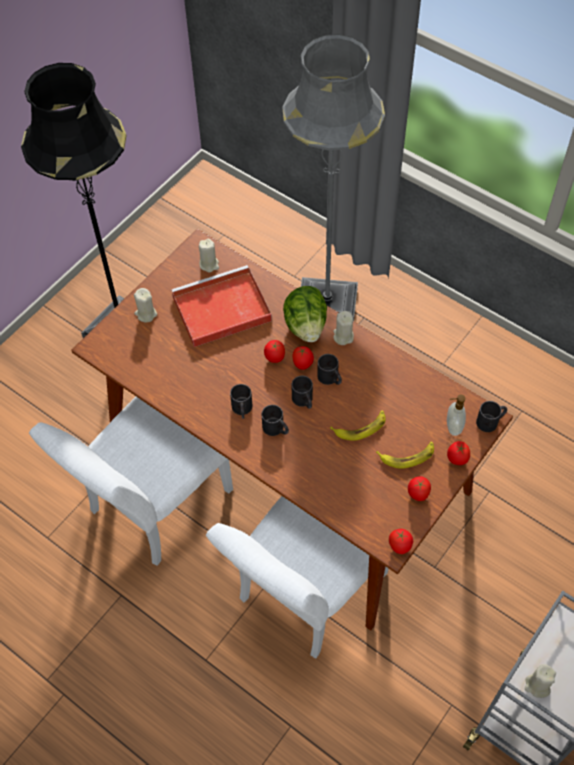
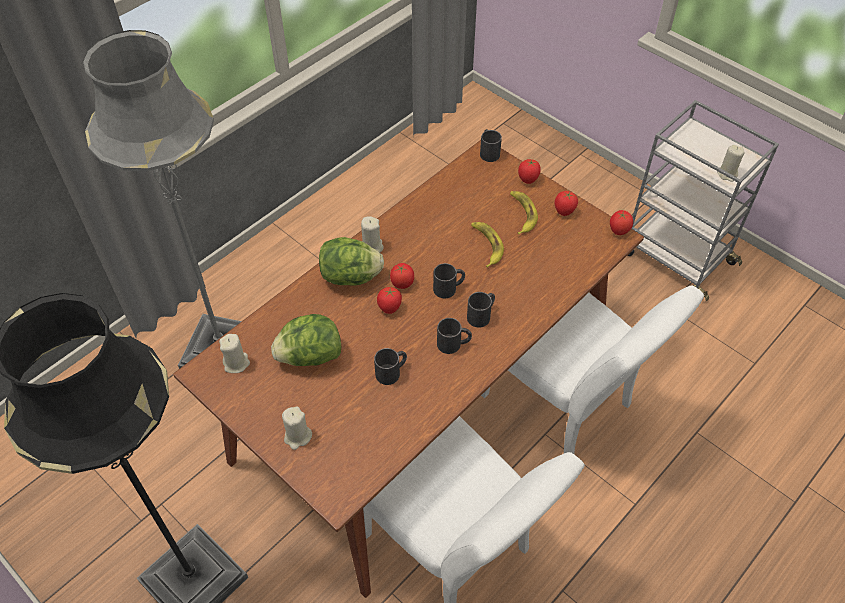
camera: 85 degrees left, 5 degrees down
red tray [171,265,272,347] -> lettuce [271,314,341,366]
black mug [317,354,342,385] -> black mug moved to [374,348,407,385]
soap dispenser [447,395,466,436] -> none

